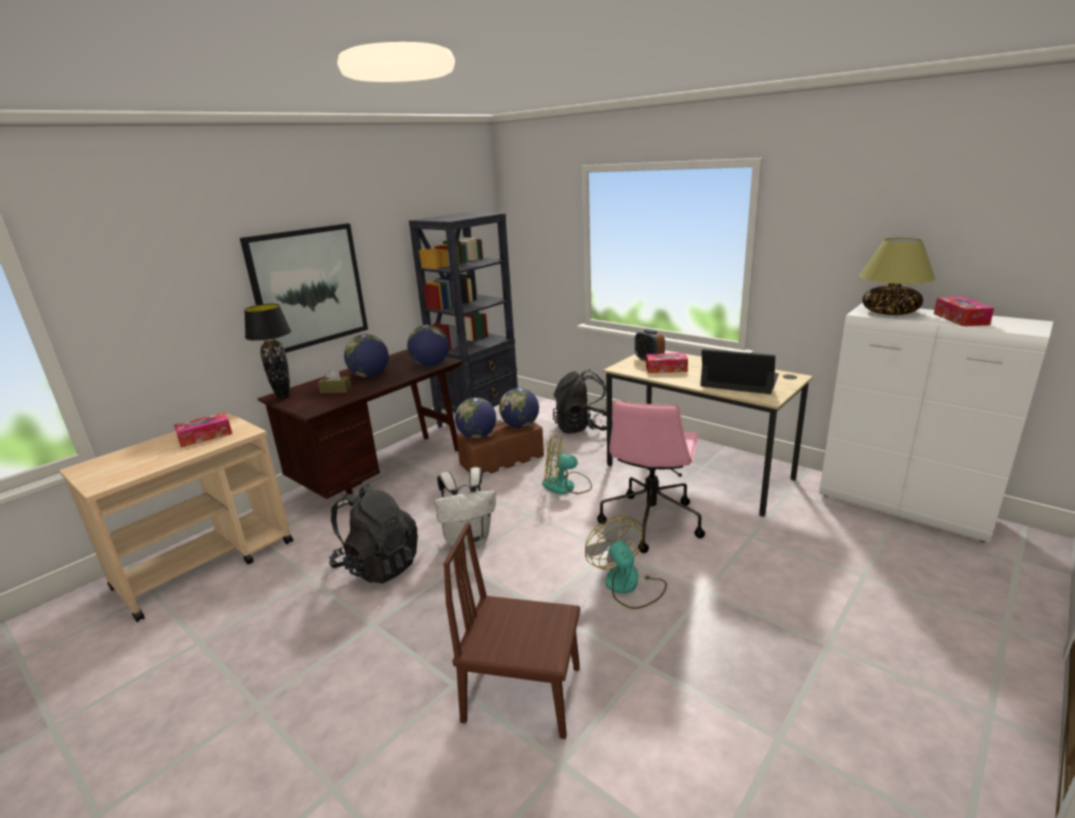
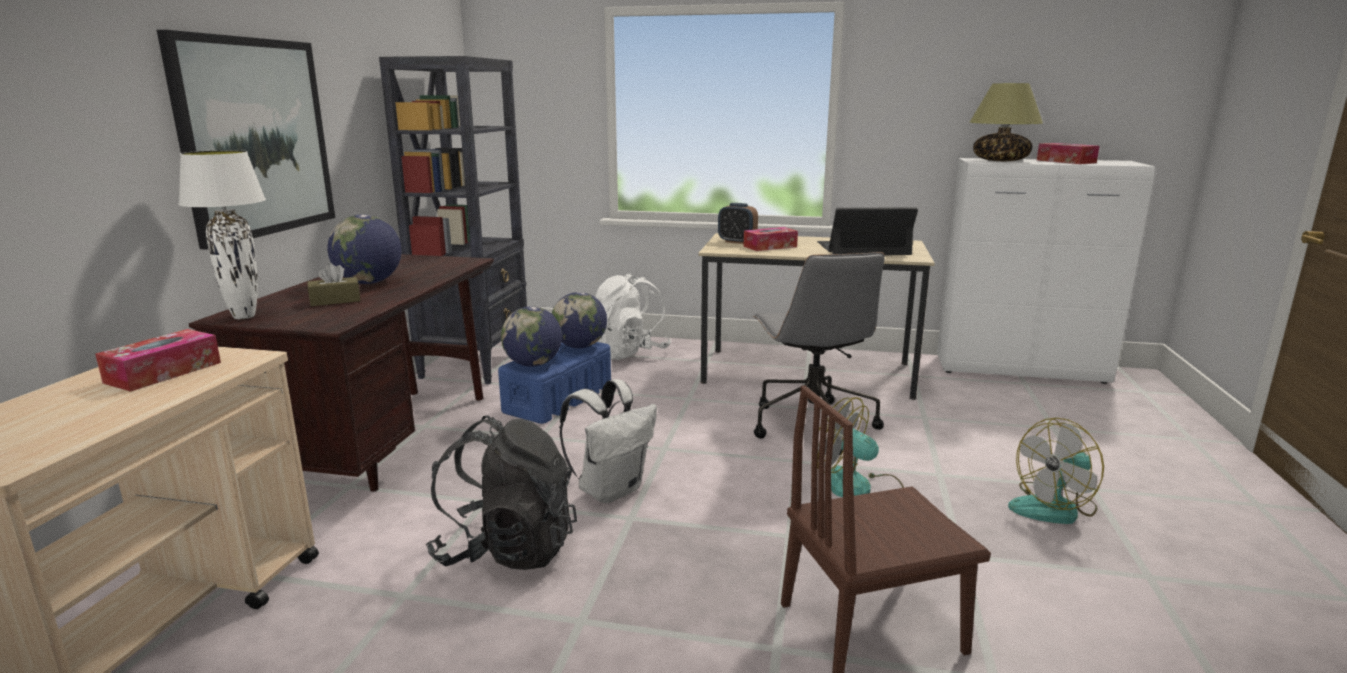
camera: 30 degrees left, 5 degrees down
black table lamp [244,304,291,399] -> white table lamp [179,150,266,319]
globe [407,325,449,366] -> none
brown storage box [457,421,544,476] -> blue storage box [498,342,611,424]
fan [542,435,592,494] -> fan moved to [1008,418,1104,524]
black backpack [553,370,607,434] -> white backpack [595,273,671,360]
pink office chair [597,401,705,553] -> grey office chair [753,252,885,455]

